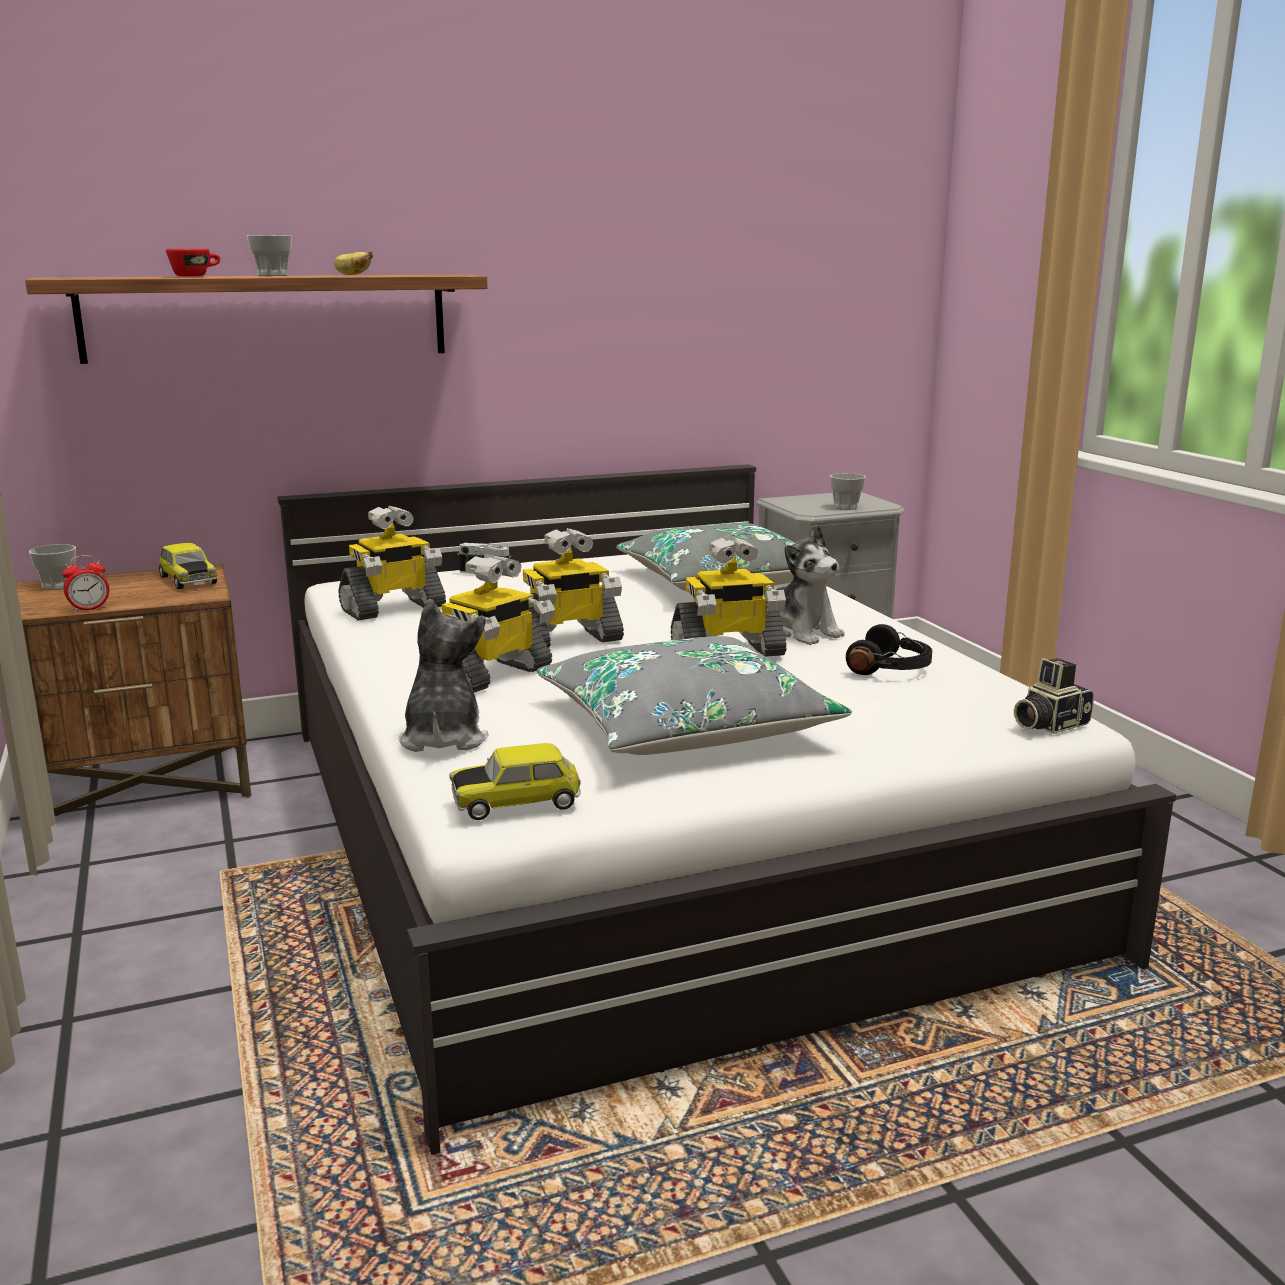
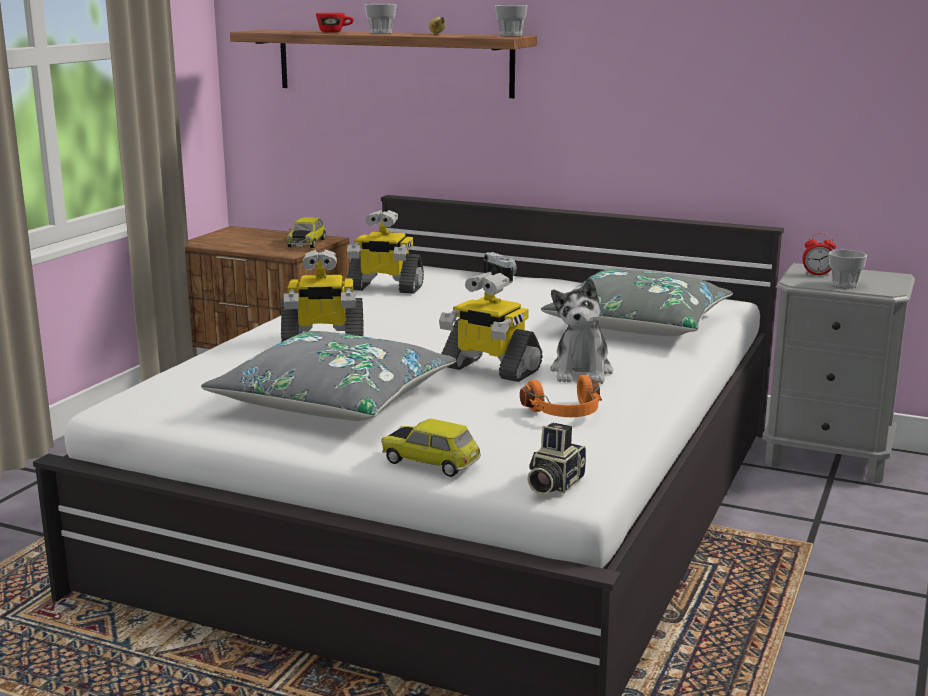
camera: 45 degrees right, 0 degrees up
cup [29,544,76,590] -> cup moved to [495,5,528,36]
alarm clock [62,555,109,612] -> alarm clock moved to [802,233,836,276]
plush toy [398,599,489,752] -> none
toy car [449,743,581,820] -> toy car moved to [381,419,481,477]
toy robot [523,528,624,649] -> none
black headphones [846,624,932,675] -> orange headphones [520,375,602,417]
camera [1014,658,1094,734] -> camera turned 75 degrees counterclockwise [527,422,586,495]

